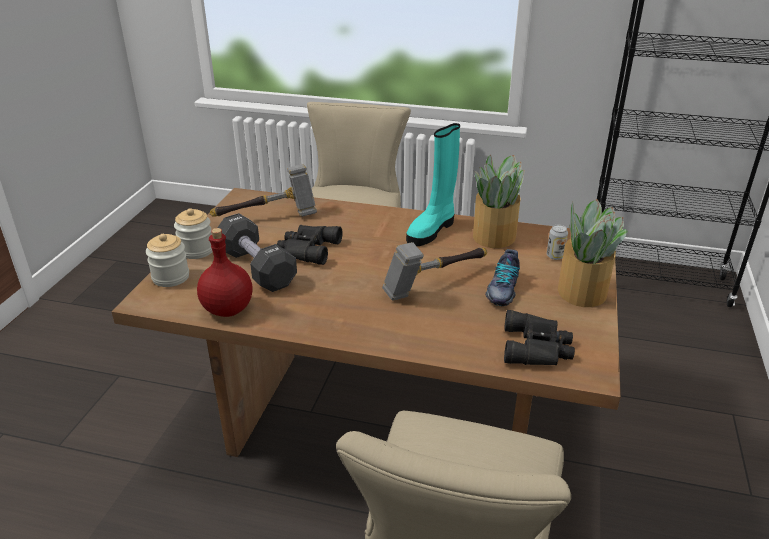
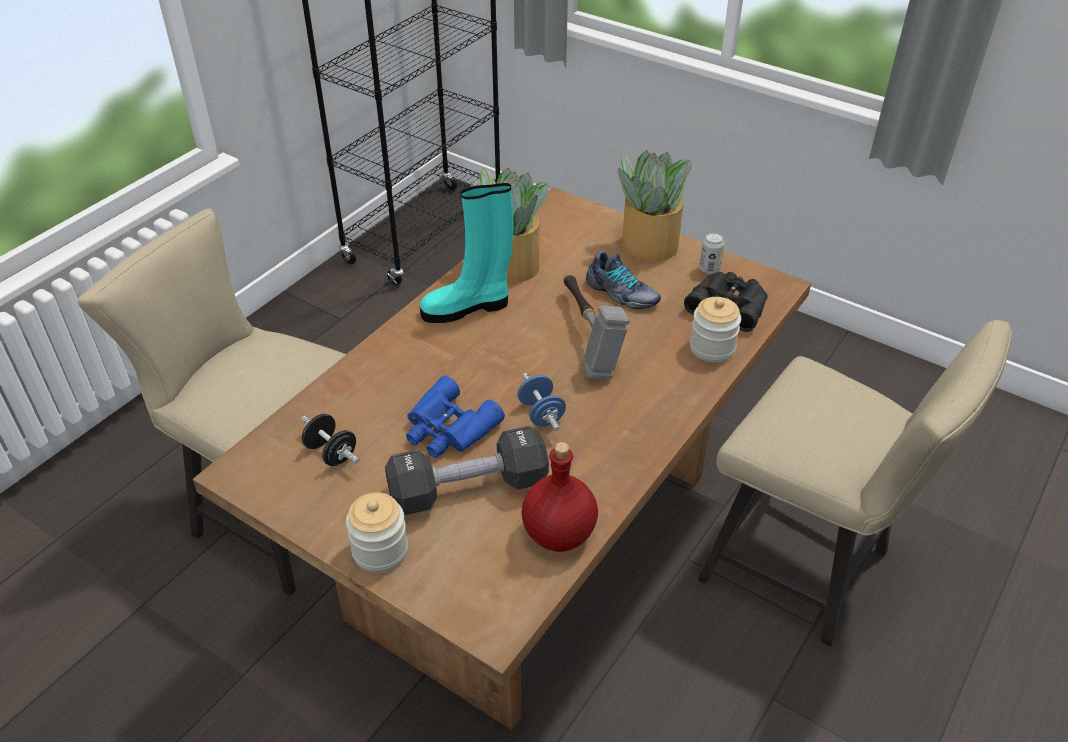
camera: 70 degrees left, 10 degrees up
jar [146,234,189,287] -> jar moved to [690,297,741,363]
hammer [209,164,317,217] -> black dumbbell [301,414,359,466]
black binoculars [277,225,342,265] -> blue binoculars [406,375,505,458]
turquoise boot [406,123,460,246] -> turquoise boot turned 105 degrees clockwise [420,183,513,323]
can [547,225,568,260] -> can moved to [700,233,725,274]
none -> blue dumbbell [518,373,566,431]

